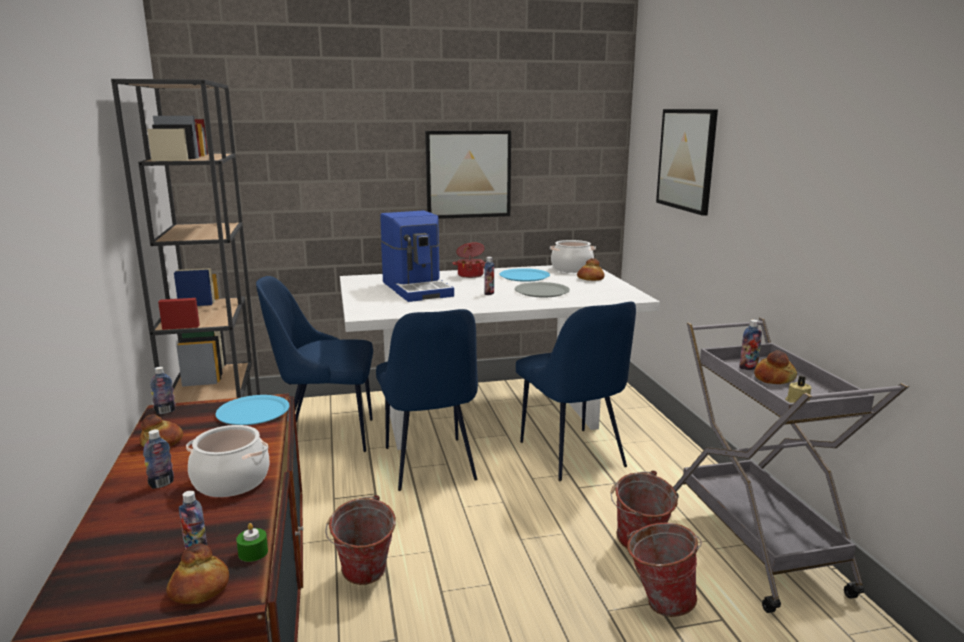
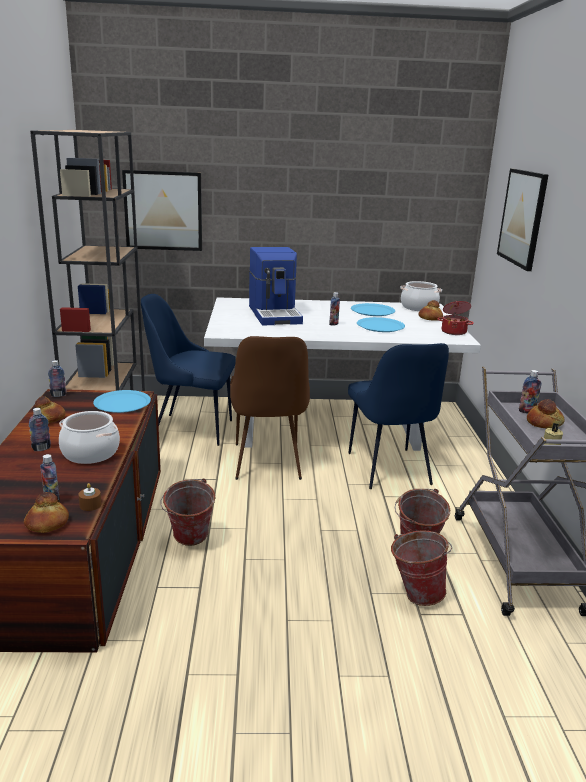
camera: 10 degrees right, 5 degrees up
green candle [236,523,268,562] -> brown candle [78,483,102,511]
blue chair [376,309,478,491] -> brown chair [230,336,310,480]
picture [425,130,511,219] -> picture moved to [122,170,202,251]
cooking pot [453,242,485,278] -> cooking pot moved to [437,301,474,335]
grey plate [515,282,570,297] -> blue plate [357,317,405,332]

